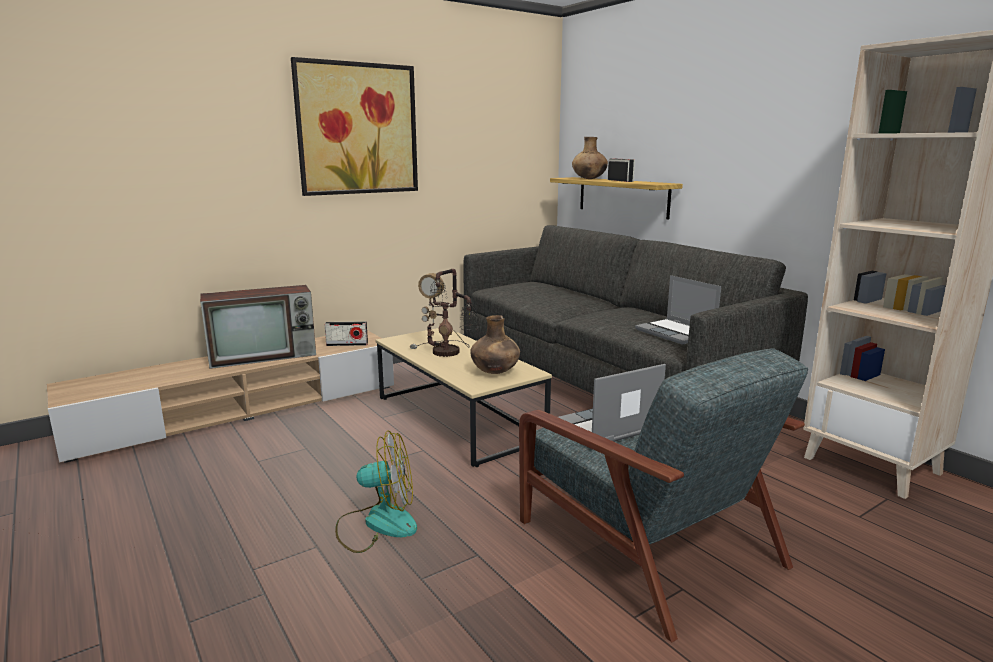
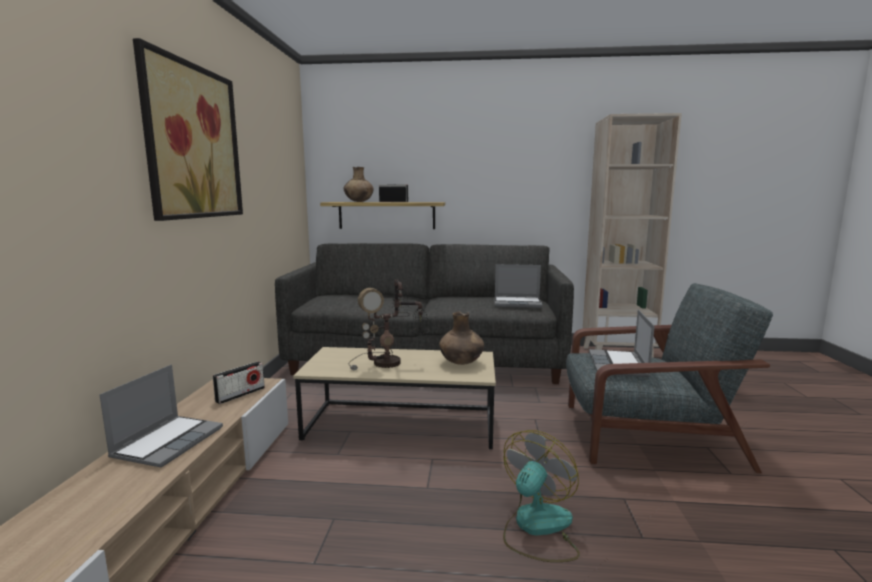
camera: 50 degrees left, 5 degrees down
television [200,285,316,369] -> laptop [99,364,223,468]

